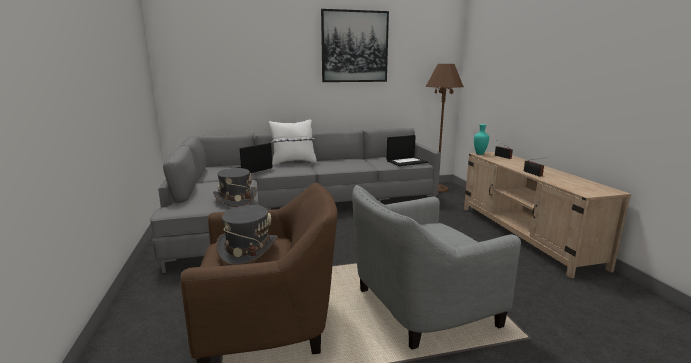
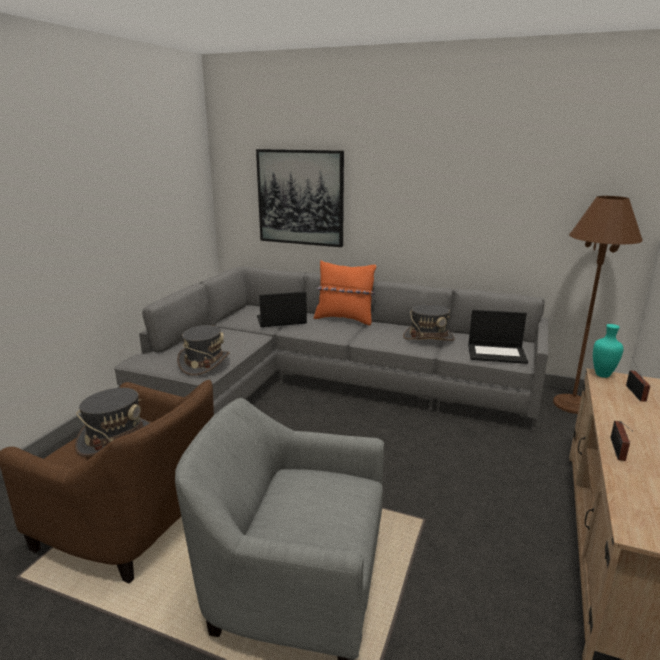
camera: 35 degrees right, 5 degrees up
white pillow [269,120,317,166] -> orange pillow [314,260,376,326]
picture [321,9,389,82] -> picture moved to [256,149,344,247]
none -> grey hat [403,305,455,341]

